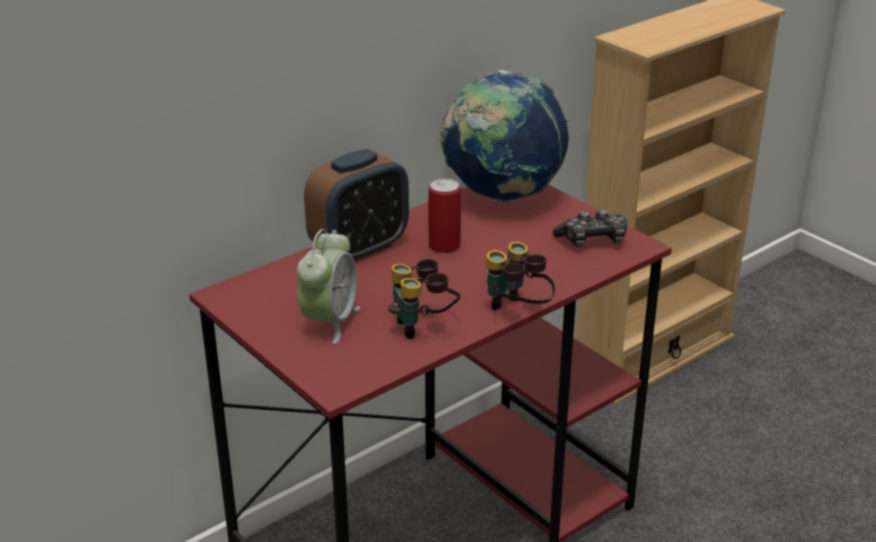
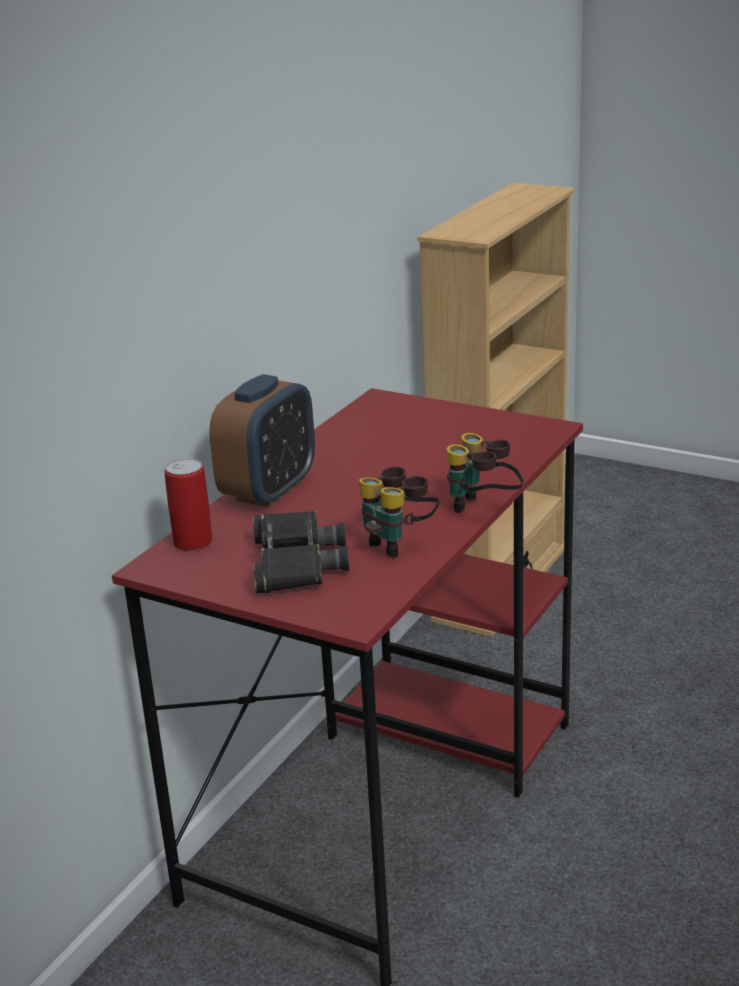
camera: 20 degrees left, 5 degrees down
alarm clock [297,229,360,344] -> black binoculars [253,510,349,594]
can [428,178,461,253] -> can moved to [164,458,213,551]
globe [440,70,569,202] -> none
game controller [553,209,627,248] -> none

